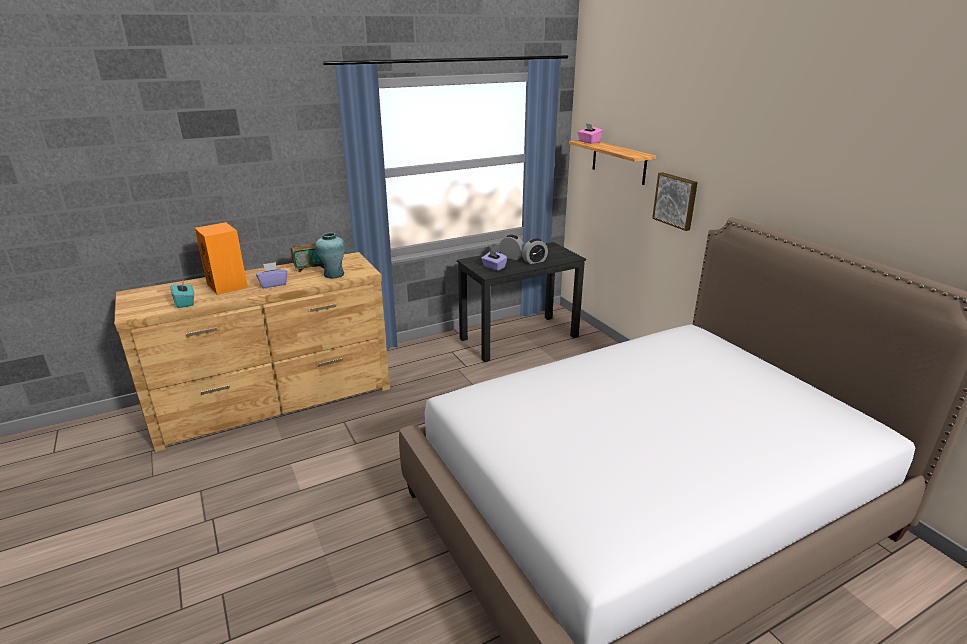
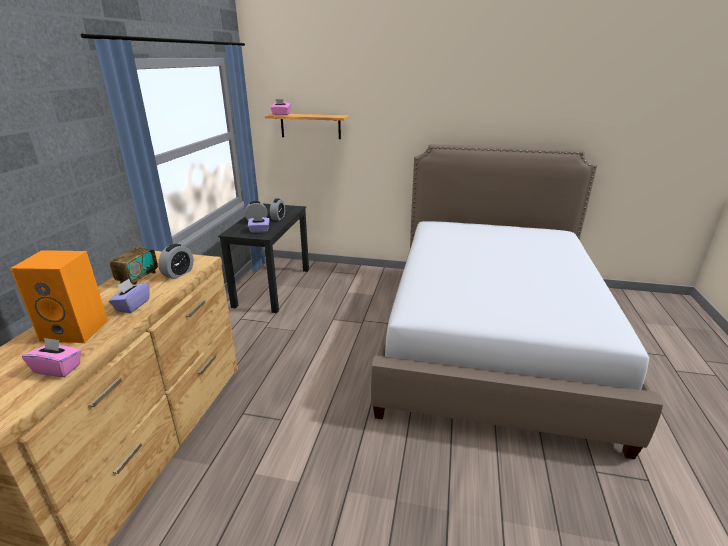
camera: 50 degrees left, 0 degrees up
turquoise tissue box [170,278,194,308] -> pink tissue box [22,337,81,377]
turquoise vase [315,232,345,278] -> alarm clock [158,244,194,279]
picture [652,172,698,231] -> none

